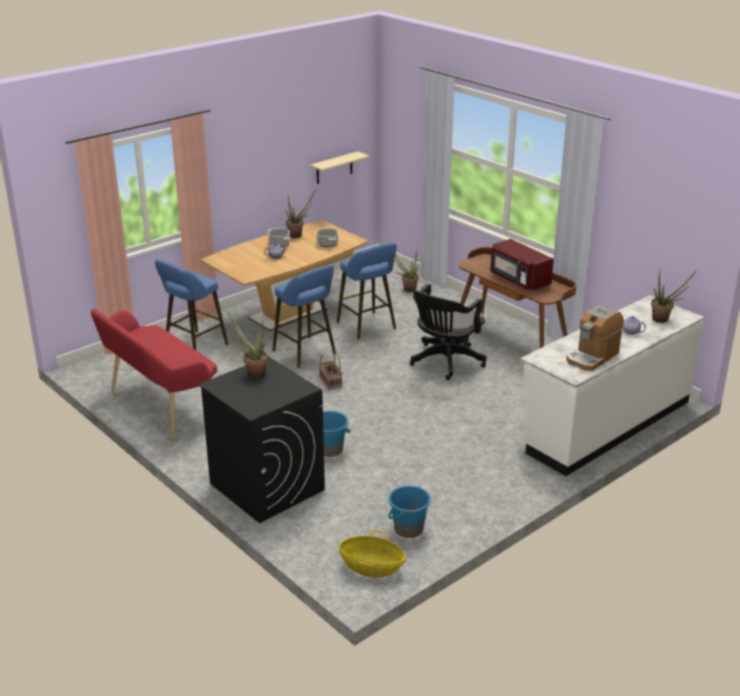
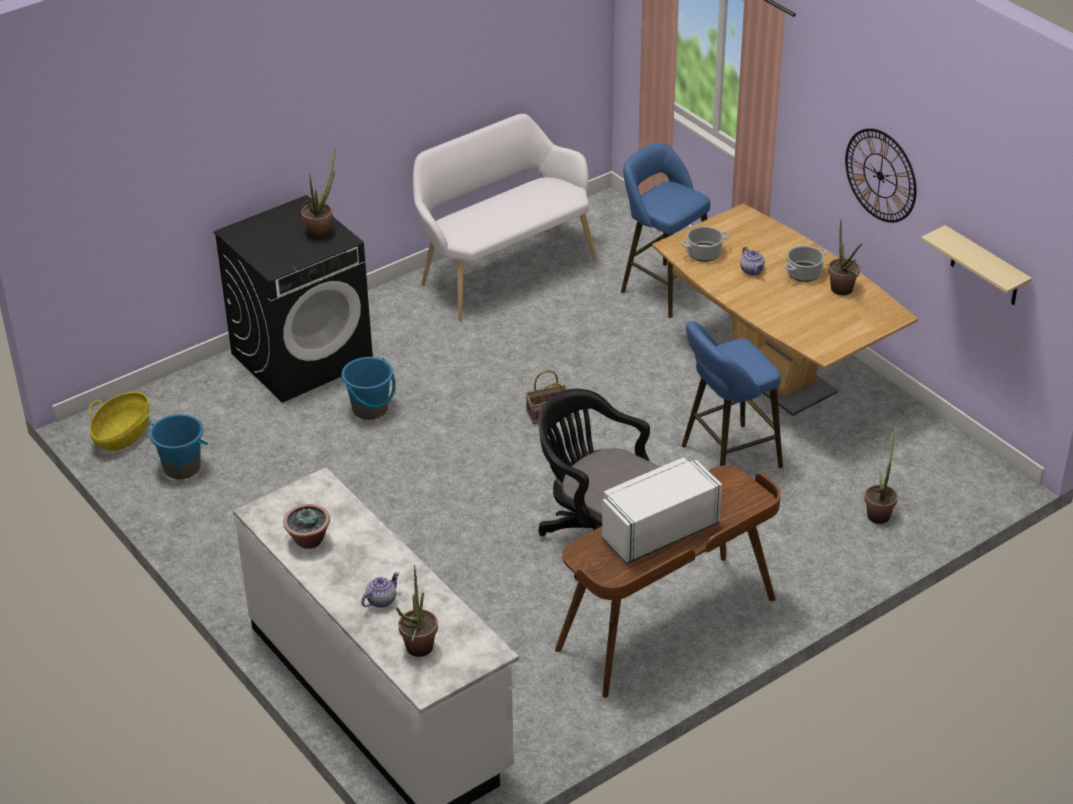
camera: 95 degrees right, 10 degrees up
red bench [91,309,217,439] -> white bench [413,114,597,321]
blue stool [272,265,336,368] -> none
cooking pot [316,228,338,247] -> cooking pot moved to [680,226,730,262]
red microwave [490,239,554,291] -> white microwave [602,458,722,564]
coffee machine [566,305,624,371] -> potted plant [283,504,330,549]
none -> wall clock [845,128,917,223]

